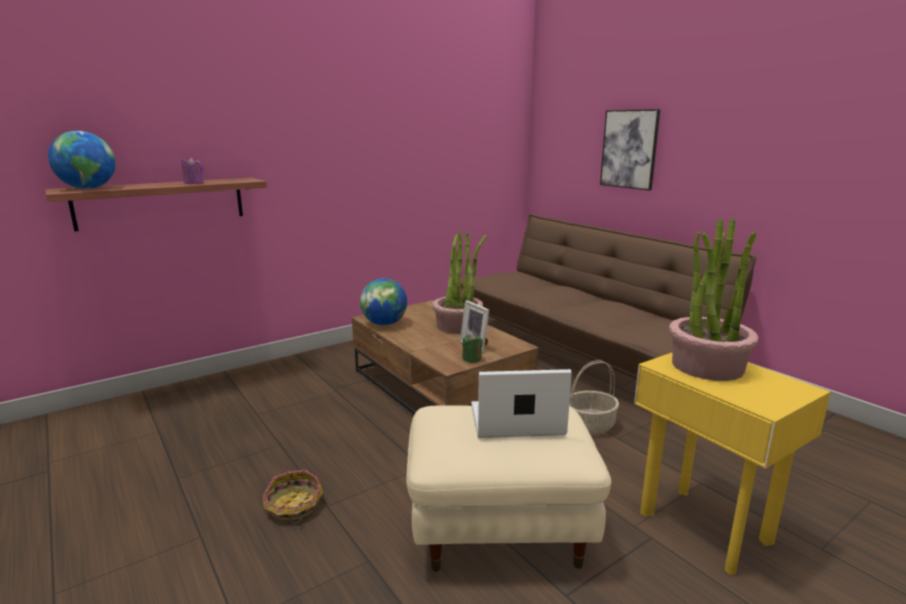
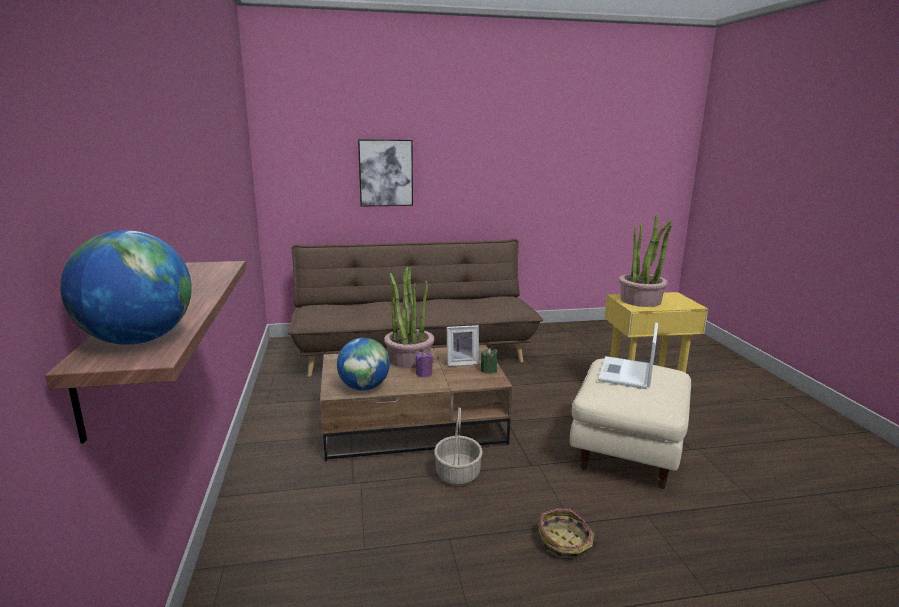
camera: 65 degrees left, 0 degrees up
purple candle [181,157,203,184] -> purple candle moved to [415,351,433,377]
basket [569,360,619,434] -> basket moved to [434,407,483,486]

